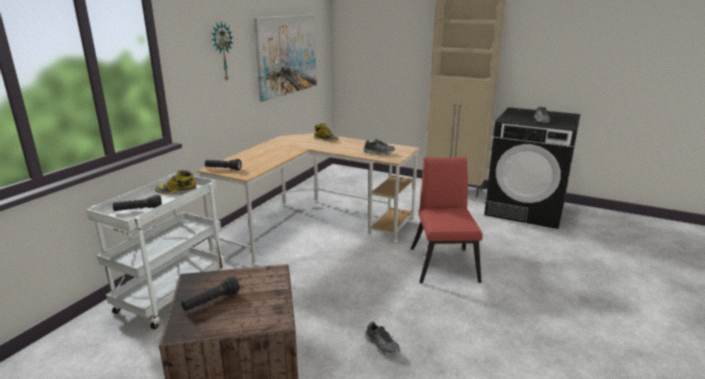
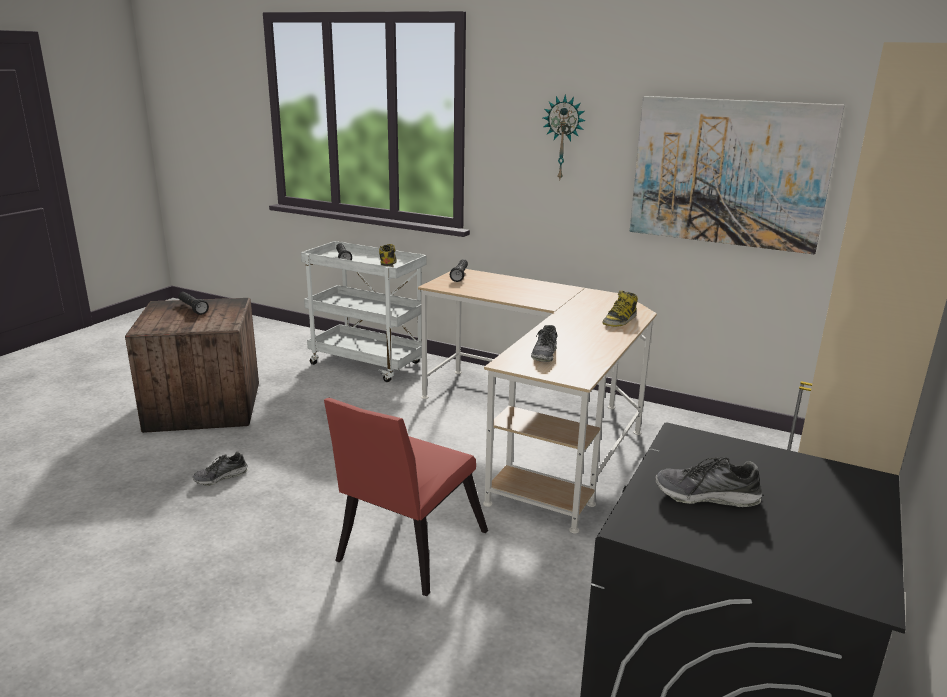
camera: 90 degrees right, 0 degrees up
red chair [411,157,483,283] -> red chair turned 120 degrees clockwise [324,397,488,596]

